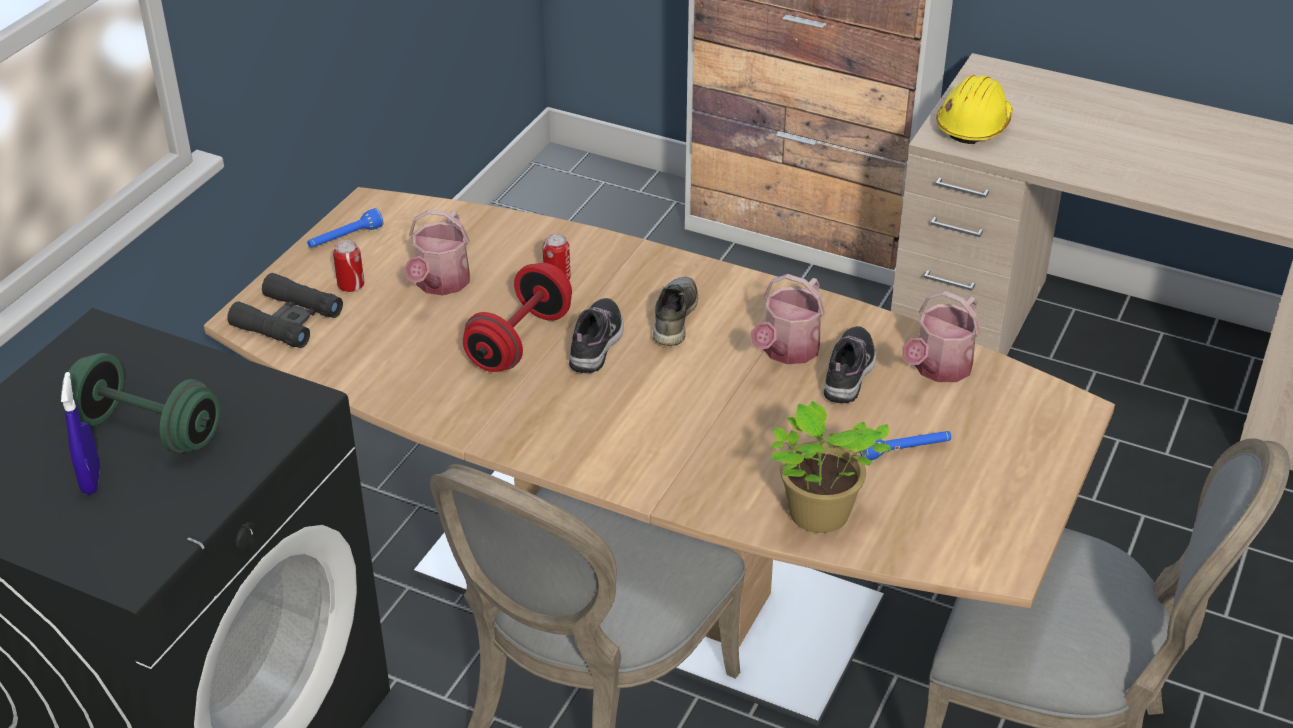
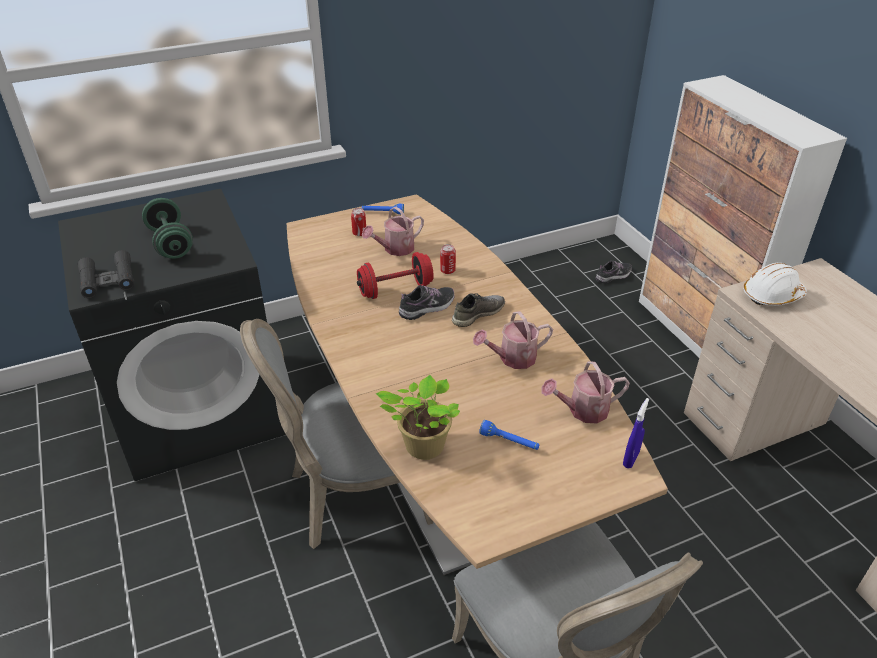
camera: 40 degrees right, 0 degrees up
blue spray bottle [61,372,100,494] -> blue spray bottle moved to [623,398,649,468]
black binoculars [227,273,343,348] -> black binoculars moved to [78,250,134,298]
shoe [824,326,876,403] -> shoe moved to [596,260,632,283]
yellow hard hat [936,75,1013,144] -> white hard hat [743,263,807,306]

